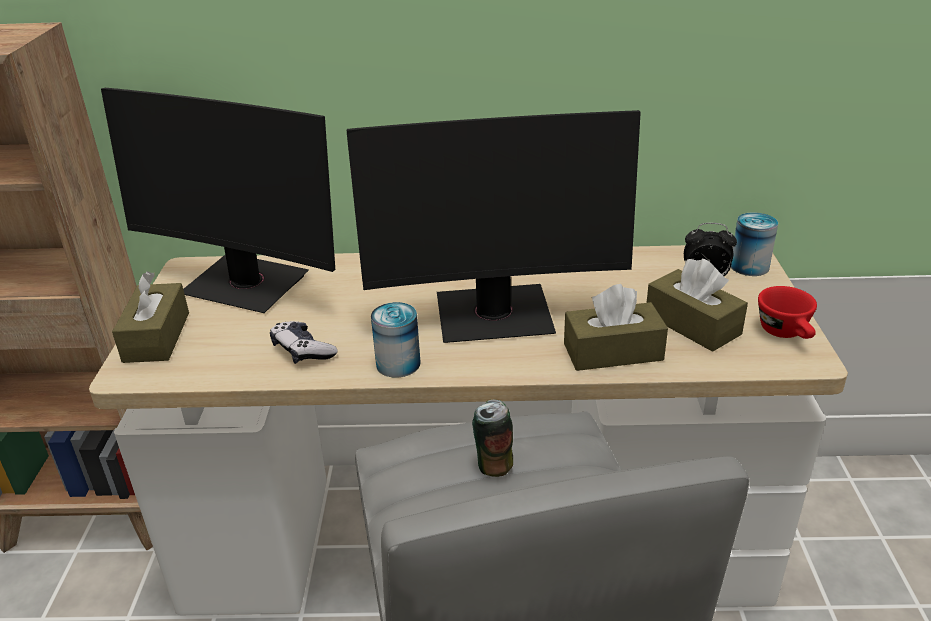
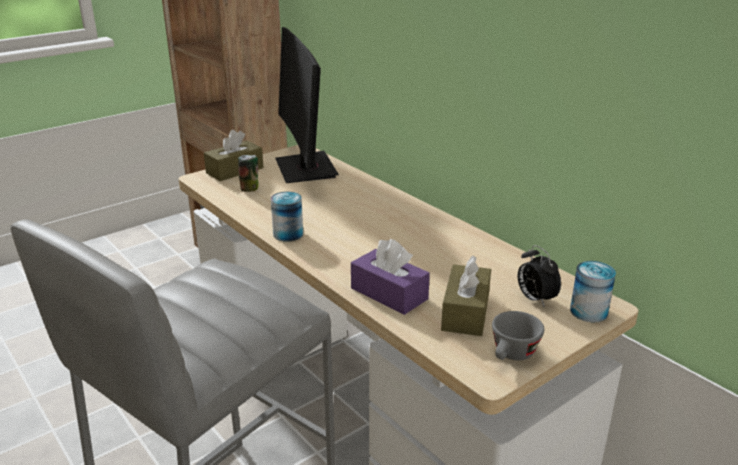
camera: 50 degrees right, 5 degrees down
game controller [270,321,338,364] -> none
monitor [347,110,641,343] -> none
can [472,400,513,477] -> can moved to [238,155,259,192]
brown tissue box [564,284,668,371] -> purple tissue box [351,239,430,315]
red cup [758,286,817,339] -> grey cup [492,311,544,360]

